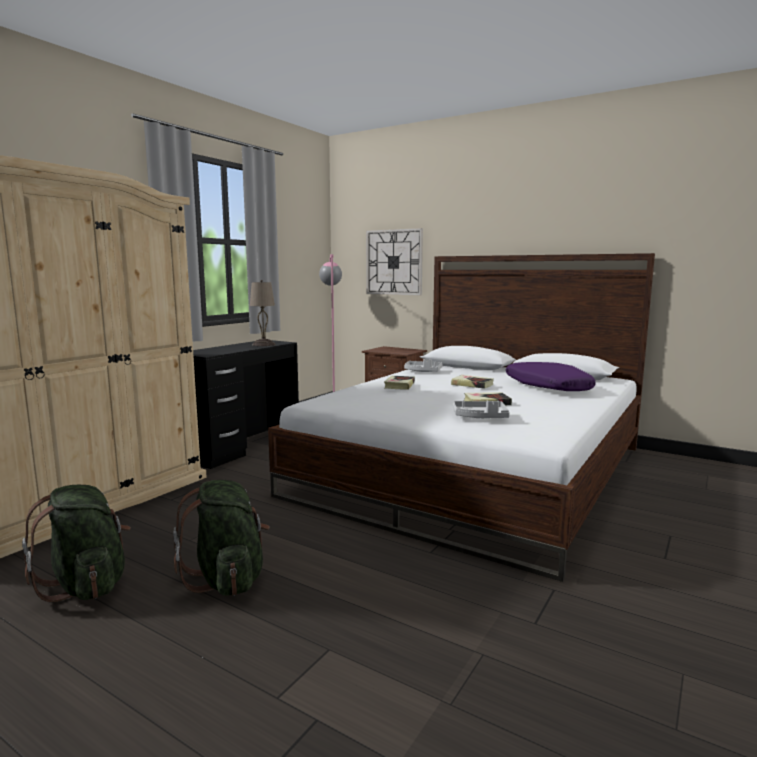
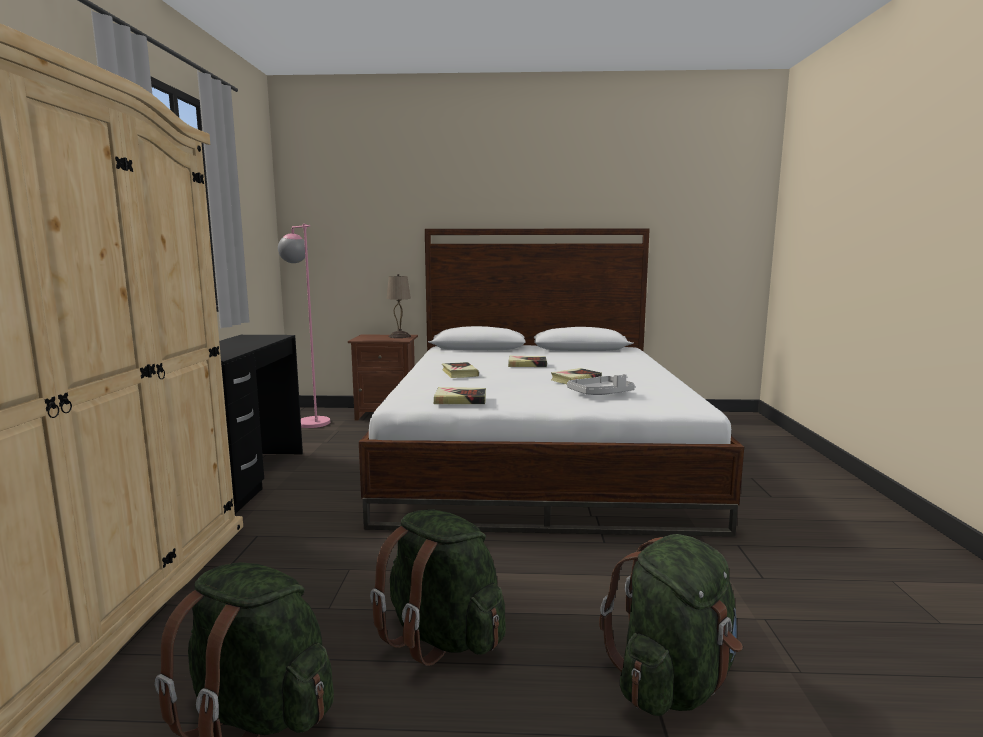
camera: 30 degrees left, 0 degrees up
beige table lamp [250,280,276,346] -> beige table lamp moved to [387,274,411,338]
wall clock [366,228,423,295] -> none
grey tray [404,359,442,372] -> none
purple pillow [506,362,596,391] -> none
none -> book [433,387,486,404]
none -> green backpack [599,534,743,716]

